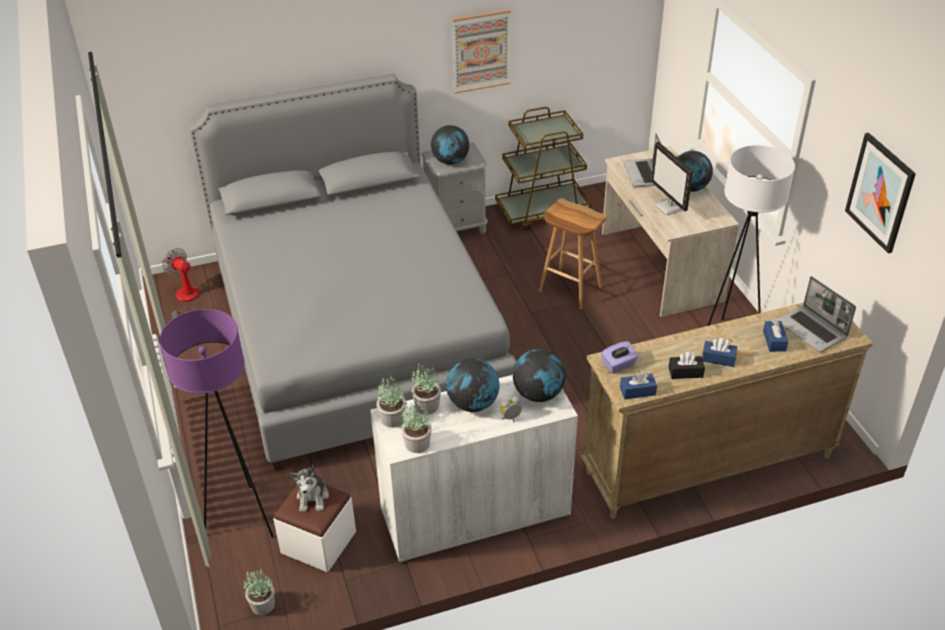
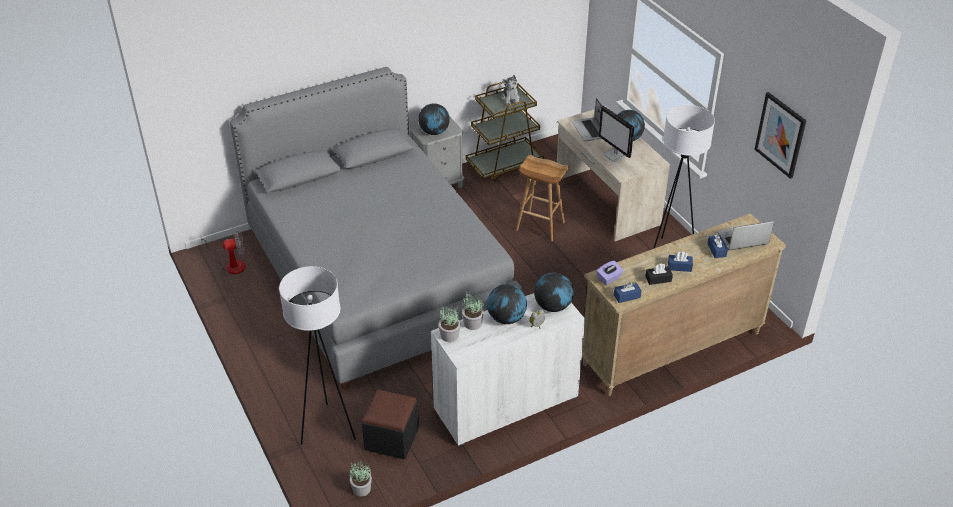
camera: 10 degrees left, 0 degrees up
purple floor lamp [159,309,274,538] -> white floor lamp [279,266,356,445]
fan [162,248,200,320] -> fan turned 135 degrees clockwise [200,231,246,274]
white ottoman [273,485,356,572] -> black ottoman [362,389,419,459]
plush toy [291,464,329,512] -> plush toy moved to [501,75,520,105]
potted plant [401,401,432,453] -> none
picture [452,9,511,94] -> none
laptop [776,276,856,352] -> laptop turned 120 degrees clockwise [717,221,774,250]

